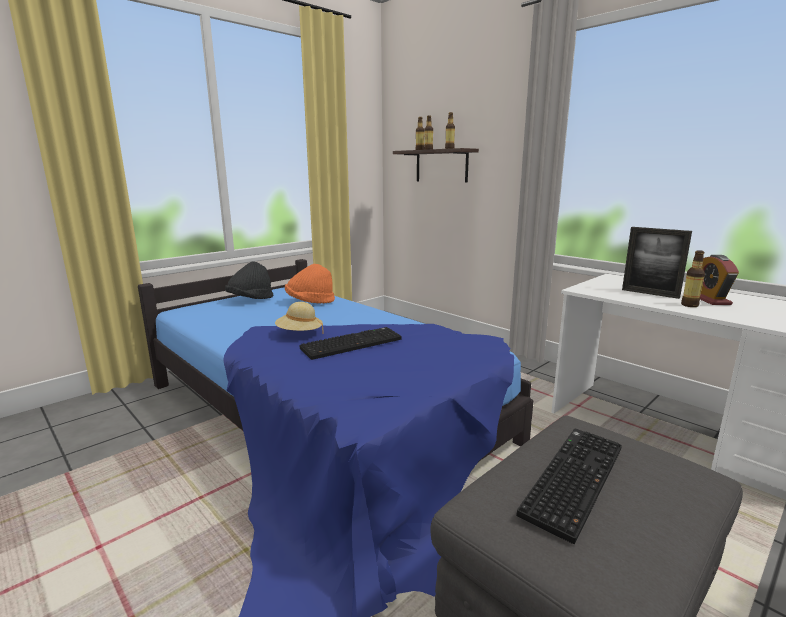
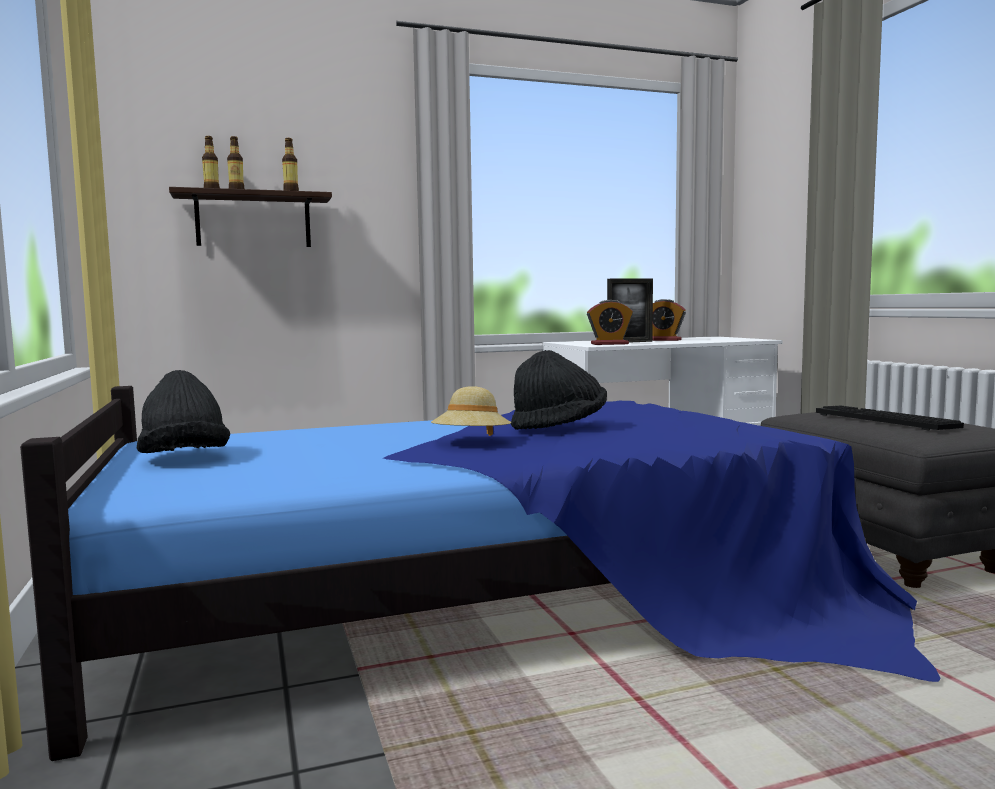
camera: 65 degrees left, 10 degrees down
orange hat [285,264,335,304] -> none
keyboard [300,327,402,360] -> black hat [511,350,607,430]
bottle [681,250,705,307] -> none
none -> alarm clock [587,300,633,345]

